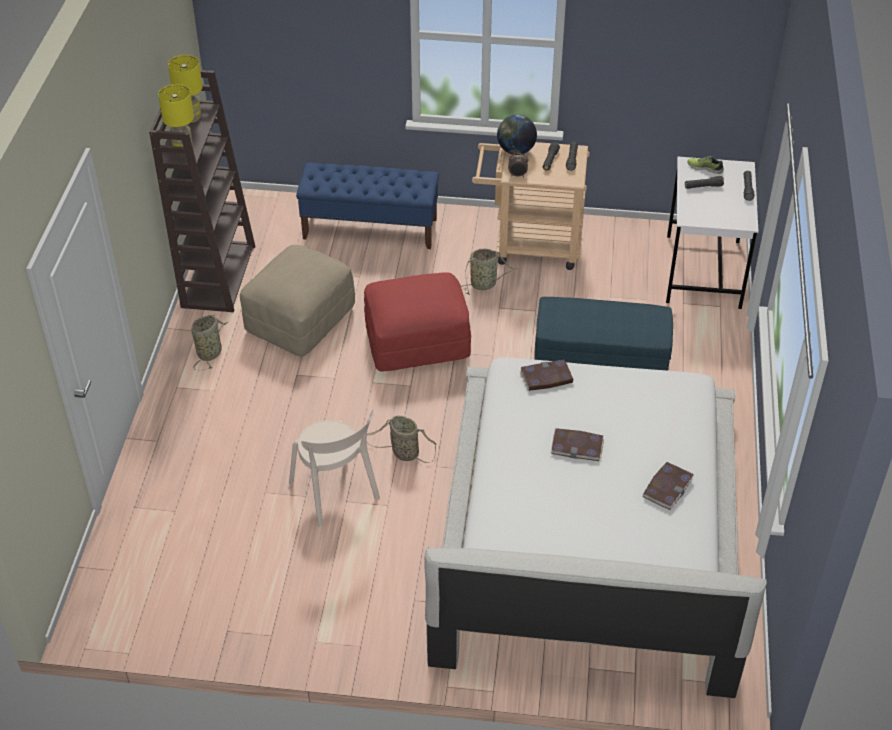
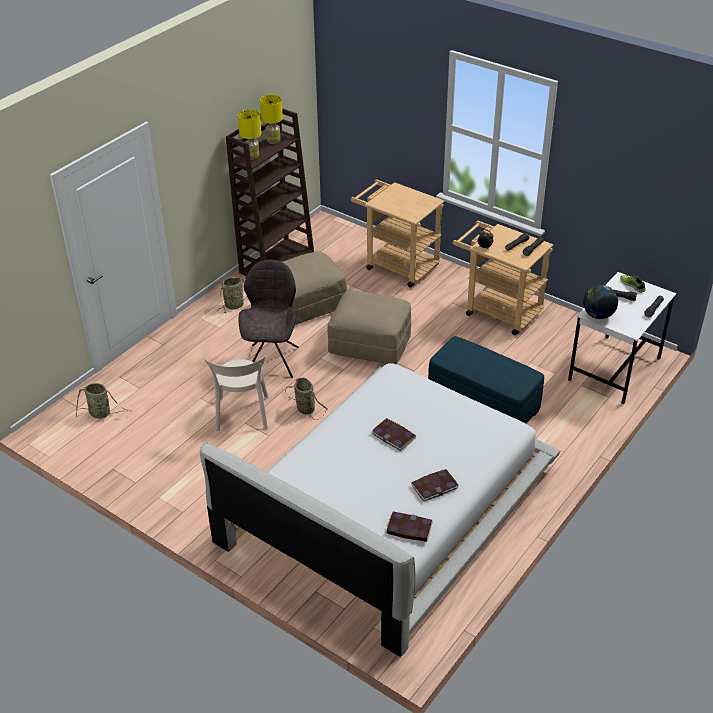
camera: 30 degrees right, 5 degrees down
blue bench [296,162,439,249] -> beige cart [351,180,444,288]
red ottoman [364,272,471,371] -> beige ottoman [327,290,411,364]
basket [461,249,515,295] -> basket moved to [76,383,131,418]
globe [497,115,537,155] -> globe moved to [583,285,618,319]
book [520,360,574,391] -> book moved to [386,511,433,542]
none -> grey chair [239,260,298,378]

